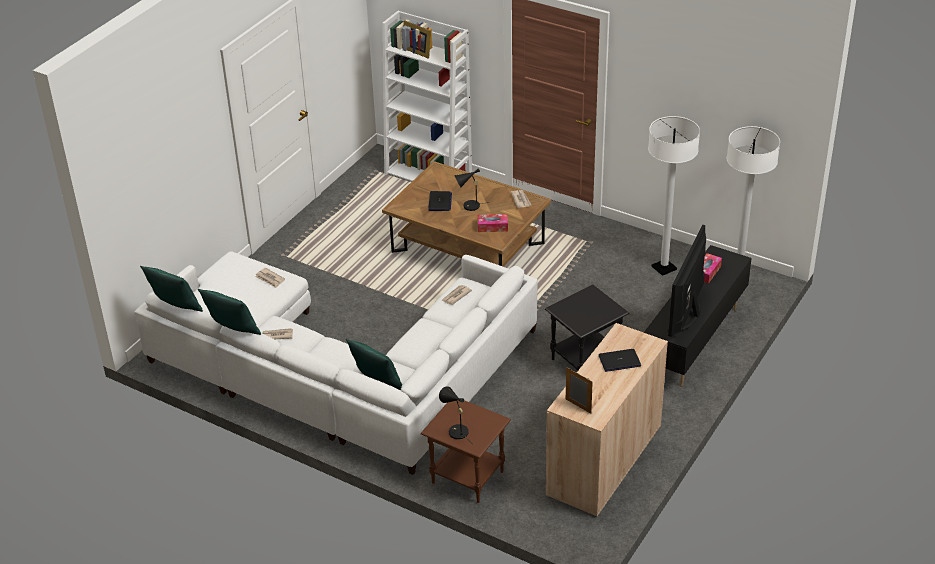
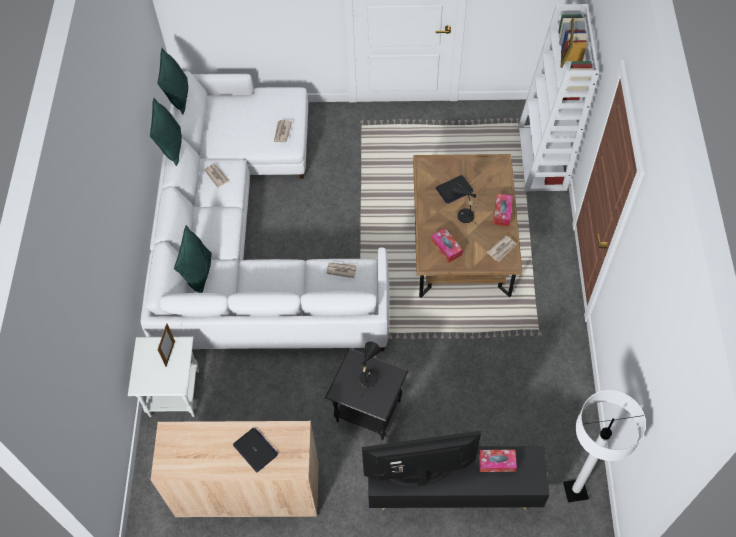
camera: 60 degrees right, 20 degrees up
brown side table [421,400,511,503] -> white side table [128,337,199,417]
black table lamp [439,386,469,441] -> black table lamp moved to [360,342,380,397]
picture frame [566,367,593,414] -> picture frame moved to [158,323,175,367]
white floor lamp [648,116,700,276] -> none
none -> tissue box [493,194,513,226]

